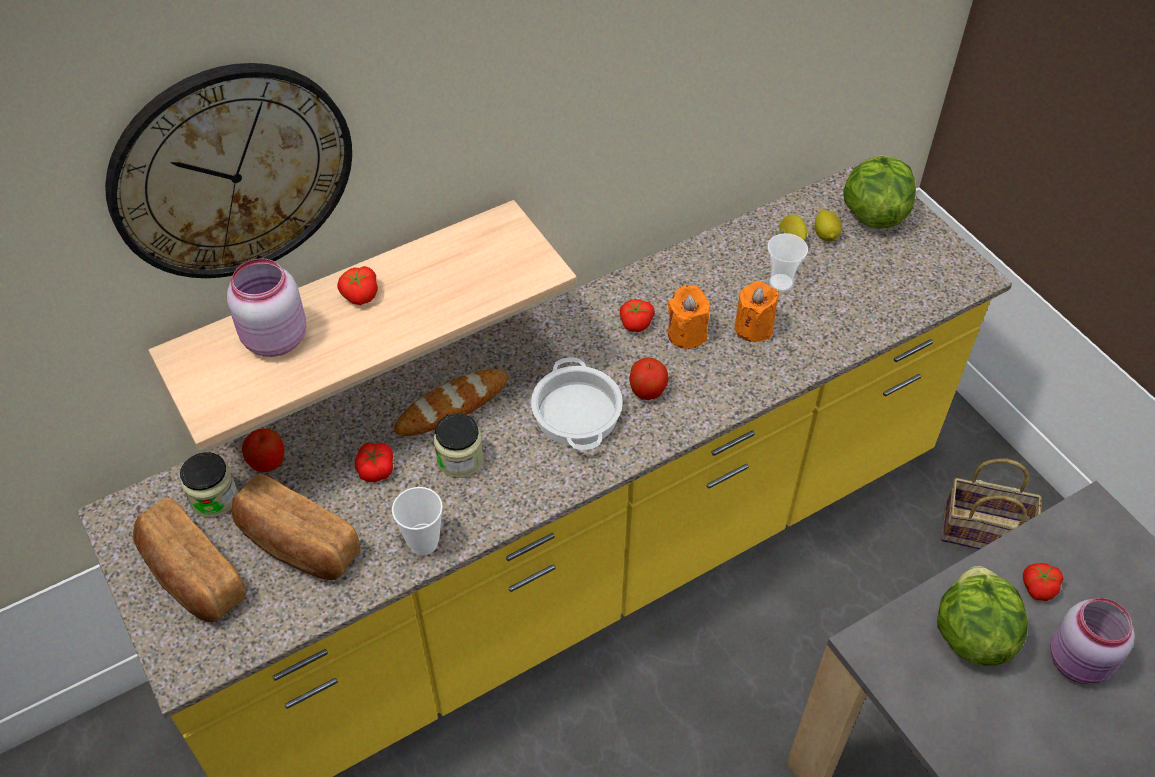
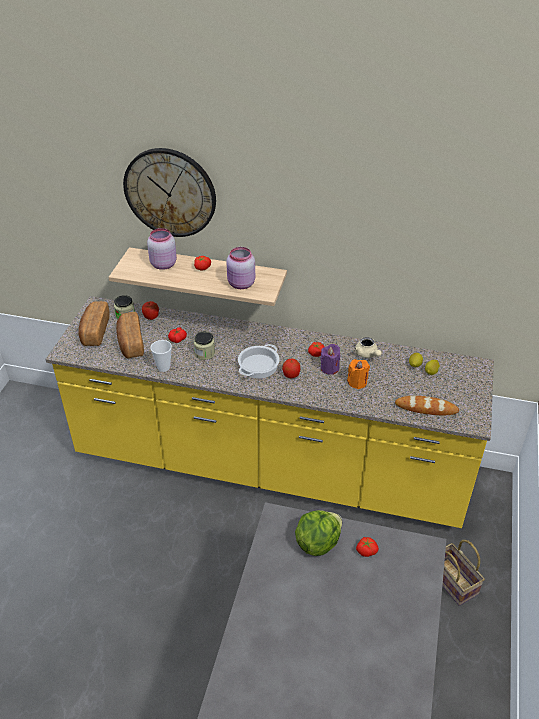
camera: 45 degrees right, 10 degrees down
bread [394,369,508,436] -> bread moved to [395,396,459,415]
orange candle [668,285,710,349] -> purple candle [320,344,340,375]
cup [768,233,808,292] -> none
lettuce [843,155,916,228] -> none
pink jar [1050,598,1135,684] -> pink jar moved to [226,247,255,289]
none -> beige teapot [354,337,382,358]

